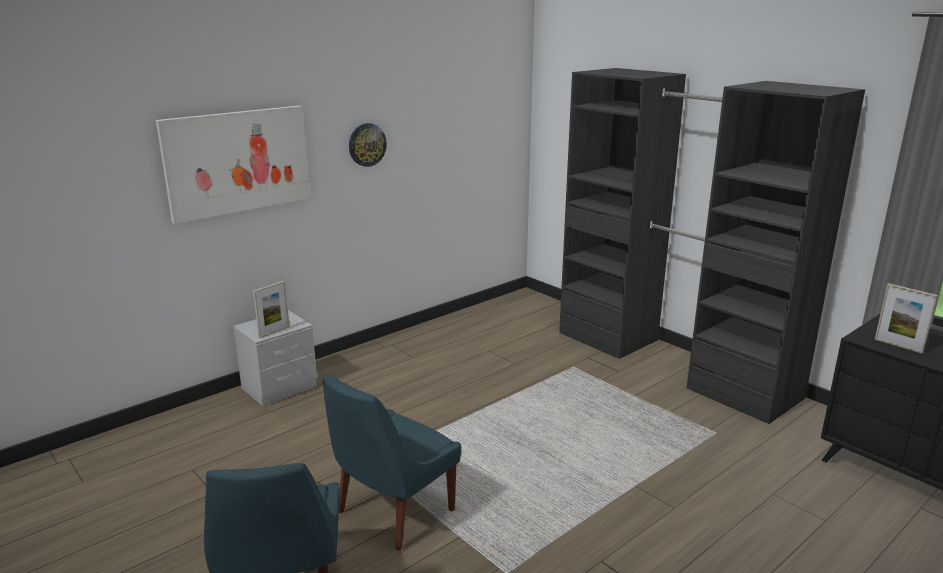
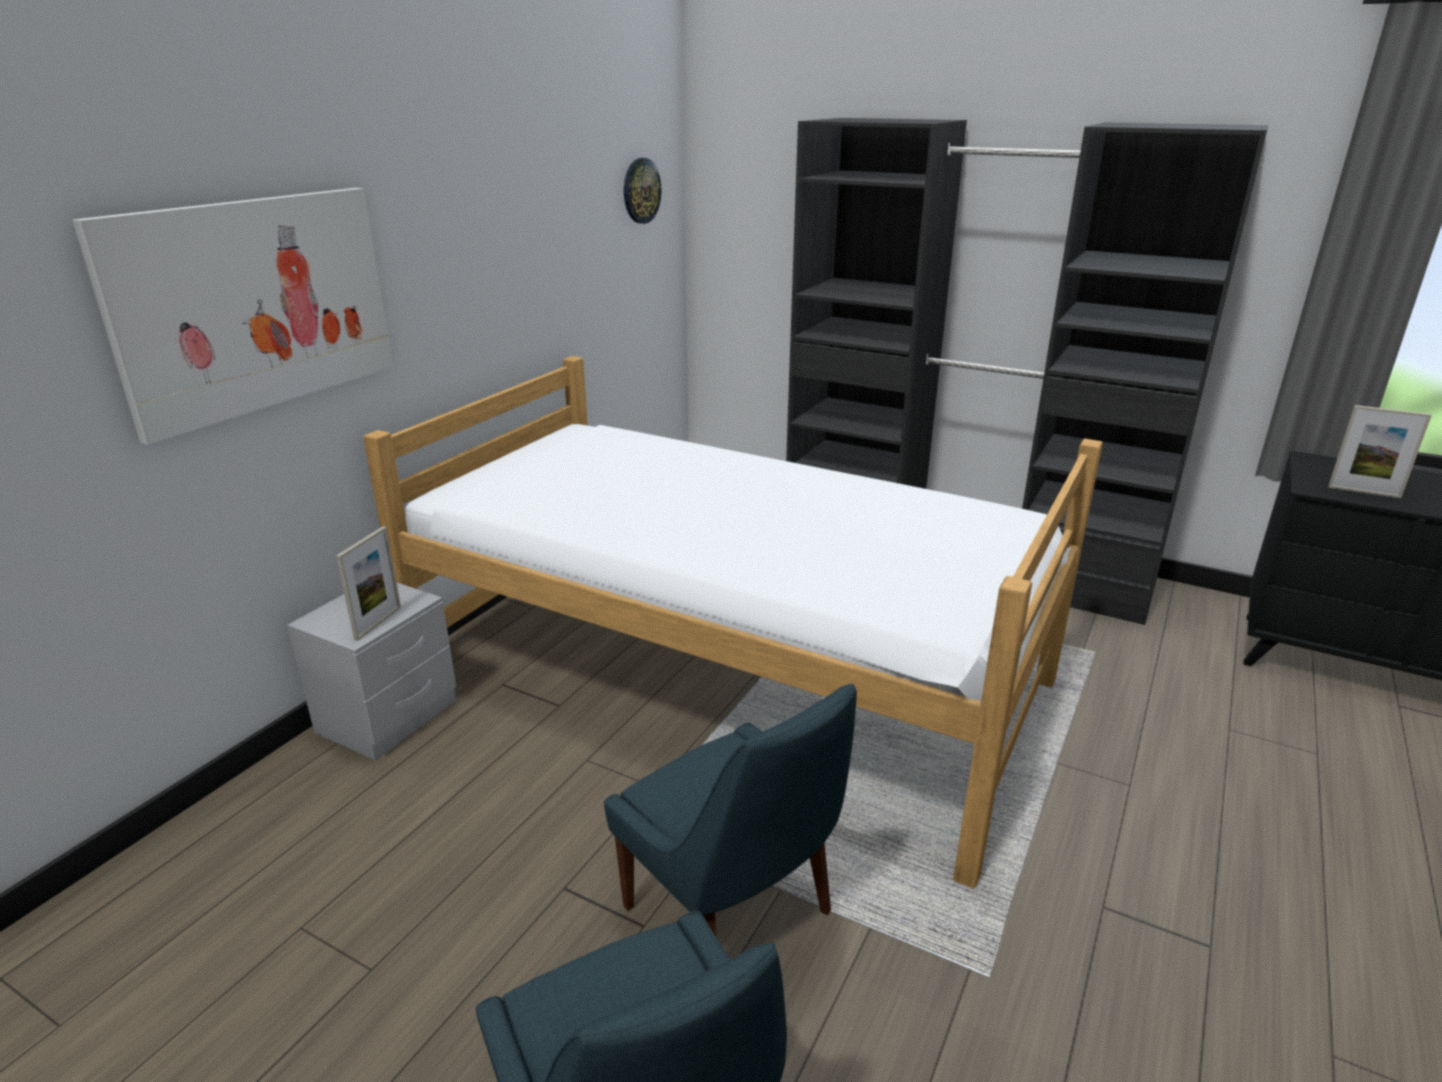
camera: 20 degrees left, 5 degrees up
blue chair [323,373,461,551] -> blue chair turned 60 degrees counterclockwise [604,683,857,936]
wall clock [349,123,387,167] -> wall clock moved to [624,158,661,224]
none -> bed [363,356,1103,889]

